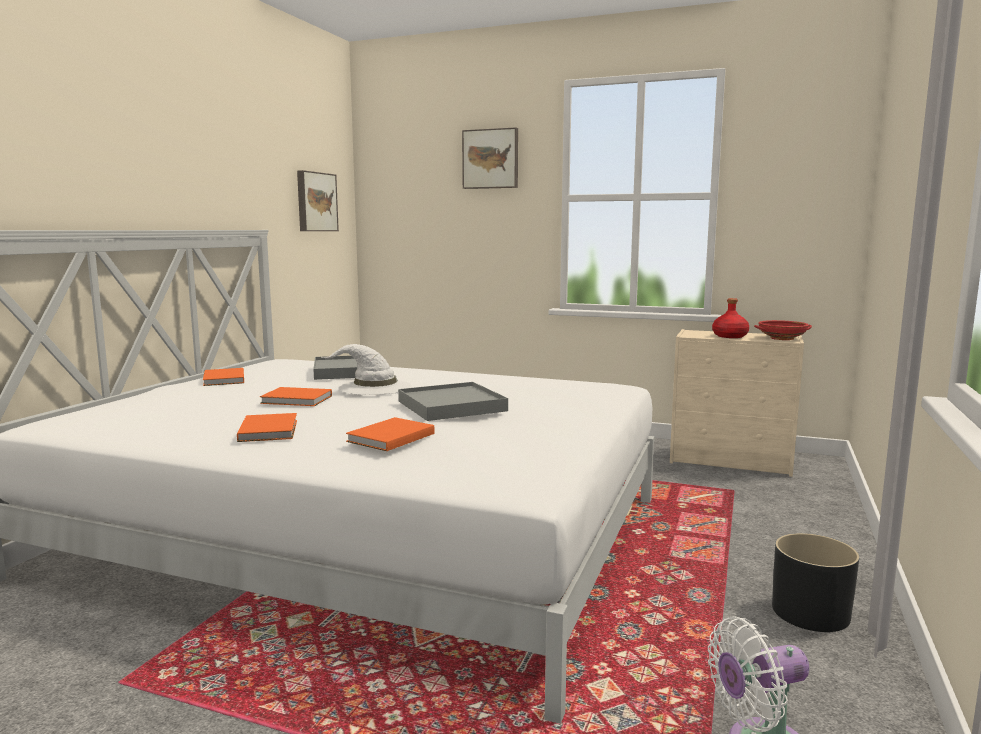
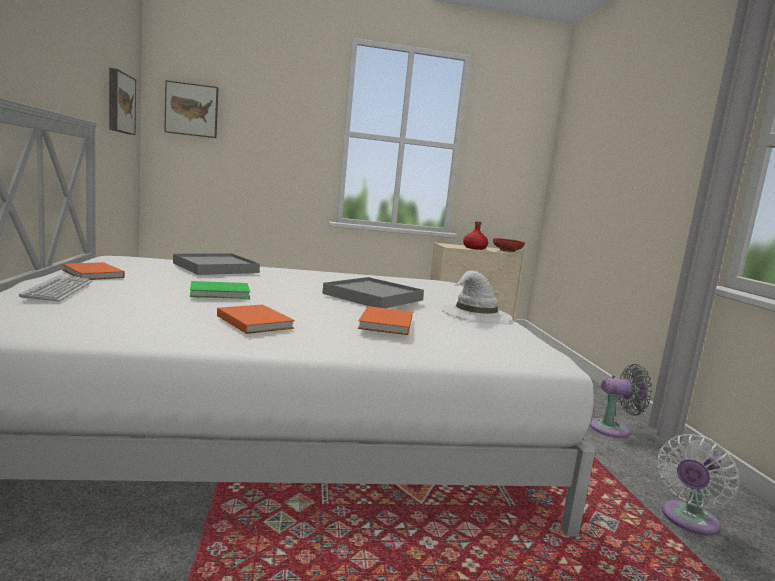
camera: 30 degrees left, 0 degrees up
orange book [260,387,332,406] -> green book [190,281,250,299]
white hat [322,344,412,395] -> white hat moved to [440,271,512,323]
picture [462,127,518,189] -> picture moved to [164,80,218,138]
black planter [772,533,859,632] -> grey fan [590,364,652,438]
none -> keyboard [19,275,92,301]

